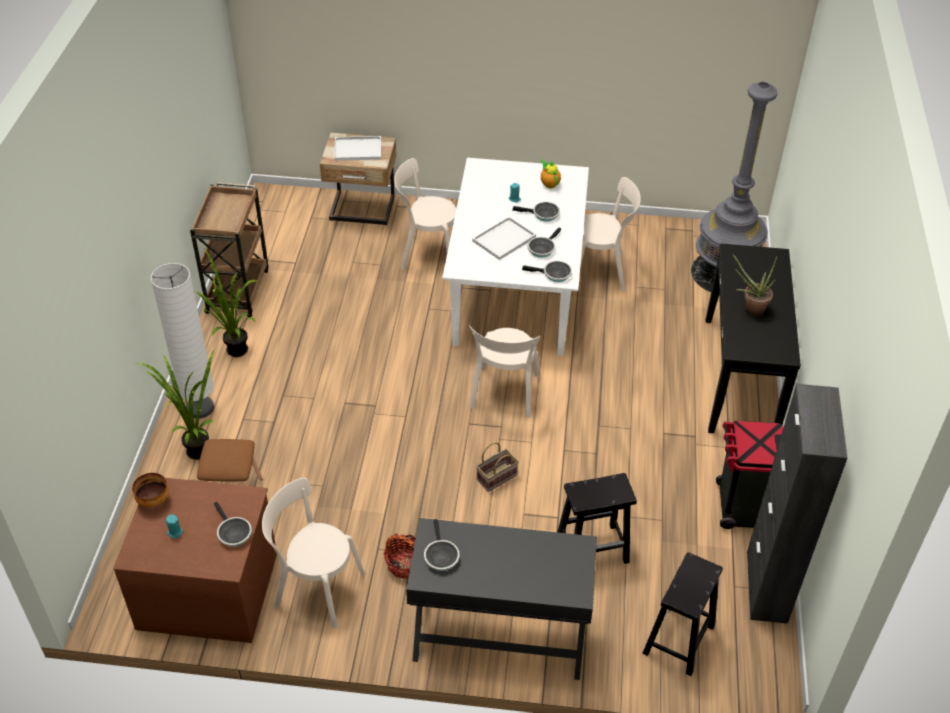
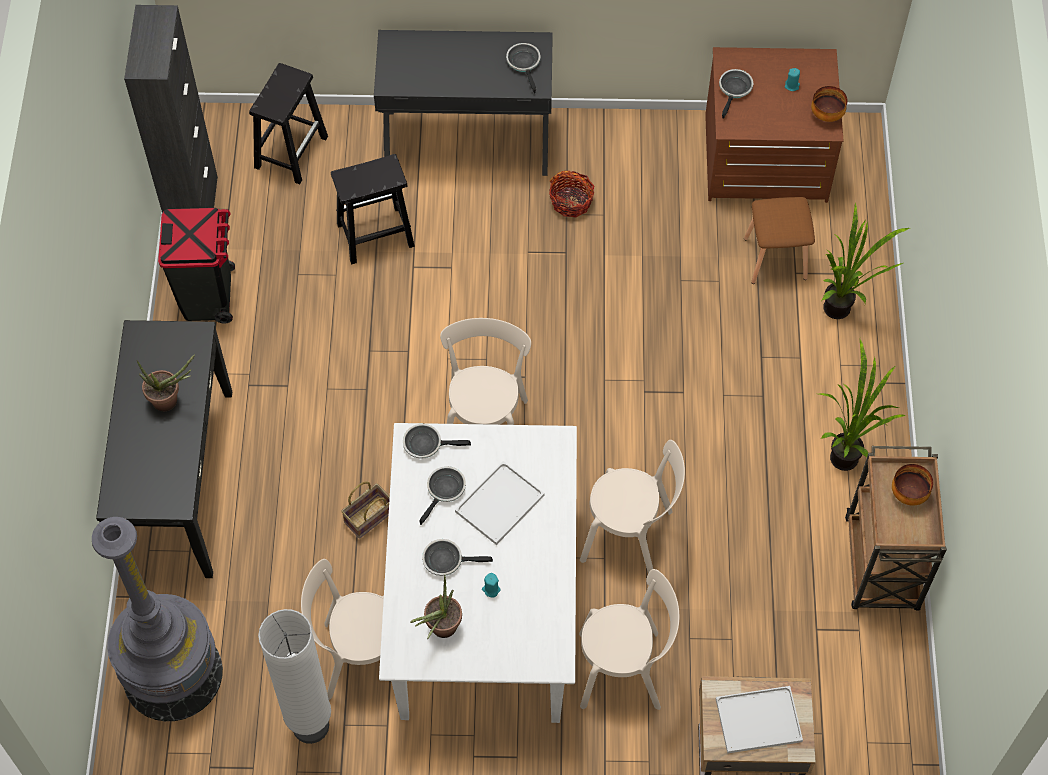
camera: 175 degrees right, 15 degrees up
white floor lamp [150,263,214,419] -> white floor lamp moved to [258,609,331,744]
frying pan [214,502,252,547] -> frying pan turned 60 degrees clockwise [719,69,753,119]
beige chair [262,478,365,628] -> beige chair moved to [580,440,685,573]
basket [476,442,519,492] -> basket moved to [341,481,390,538]
teapot [541,160,561,188] -> potted plant [410,574,462,639]
none -> bowl [892,464,933,506]

